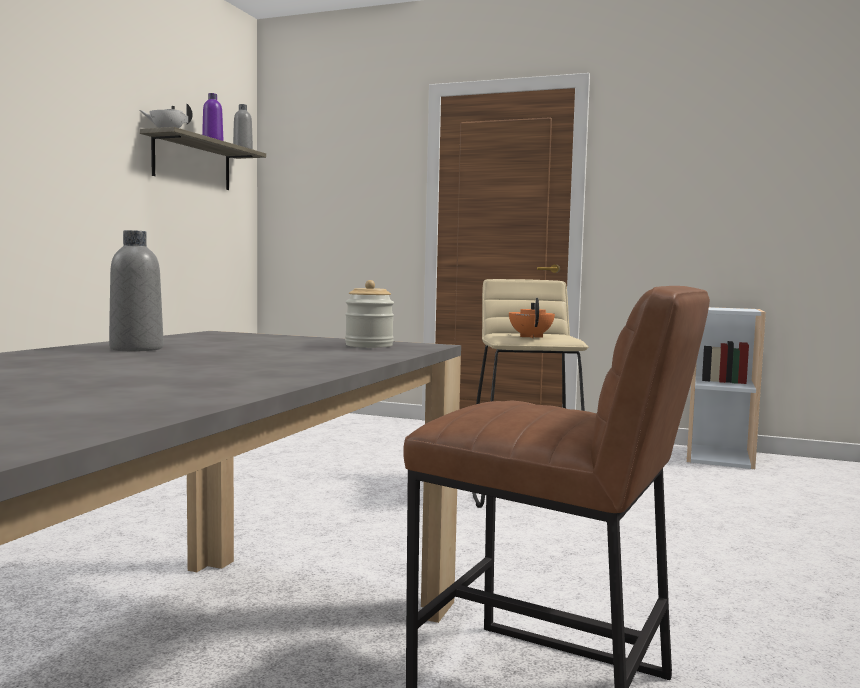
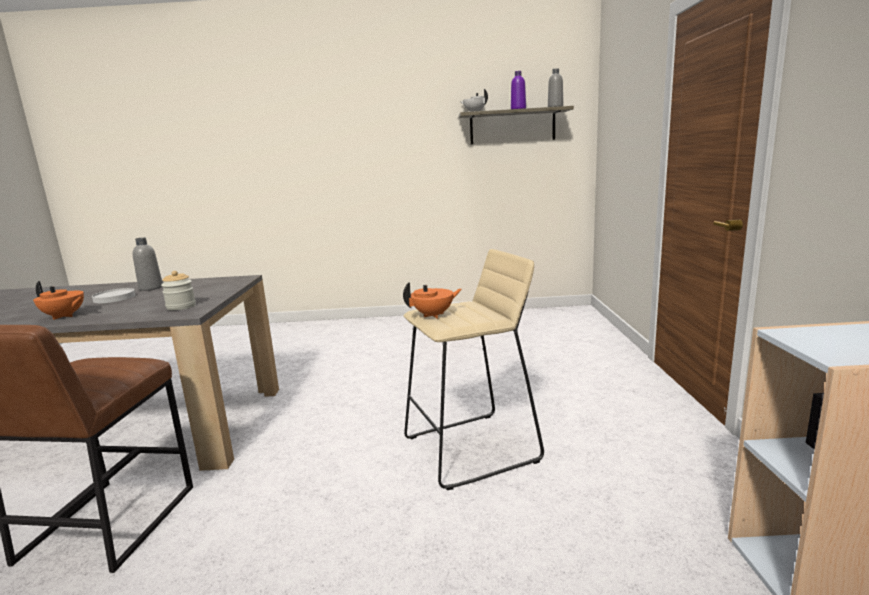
camera: 70 degrees right, 10 degrees up
none -> orange teapot [33,281,84,320]
none -> white plate [92,288,135,303]

